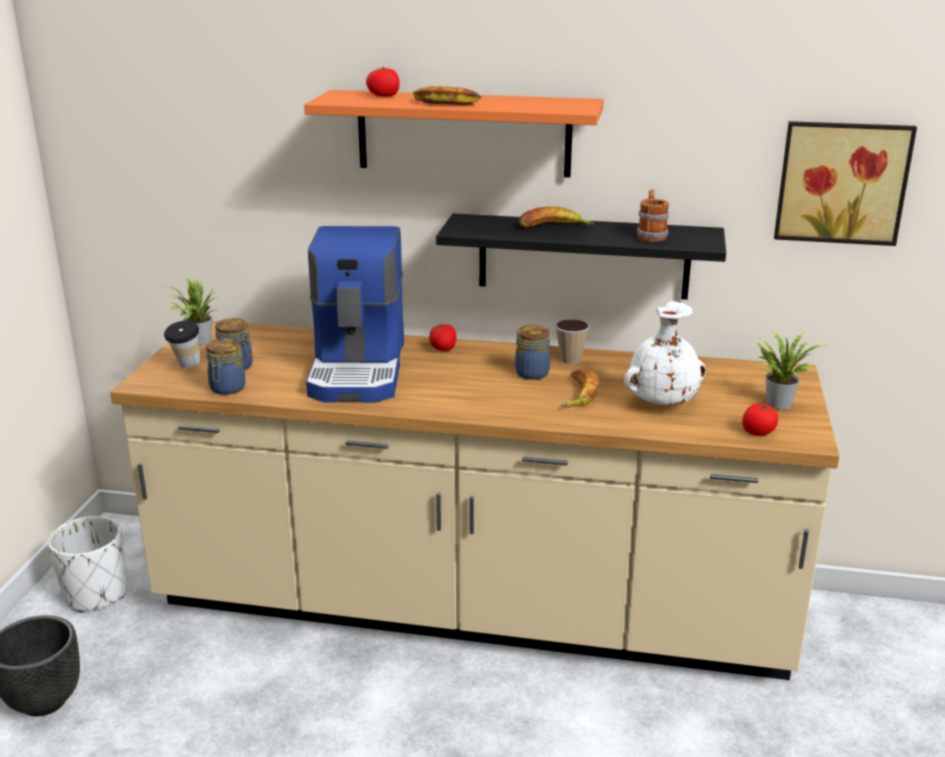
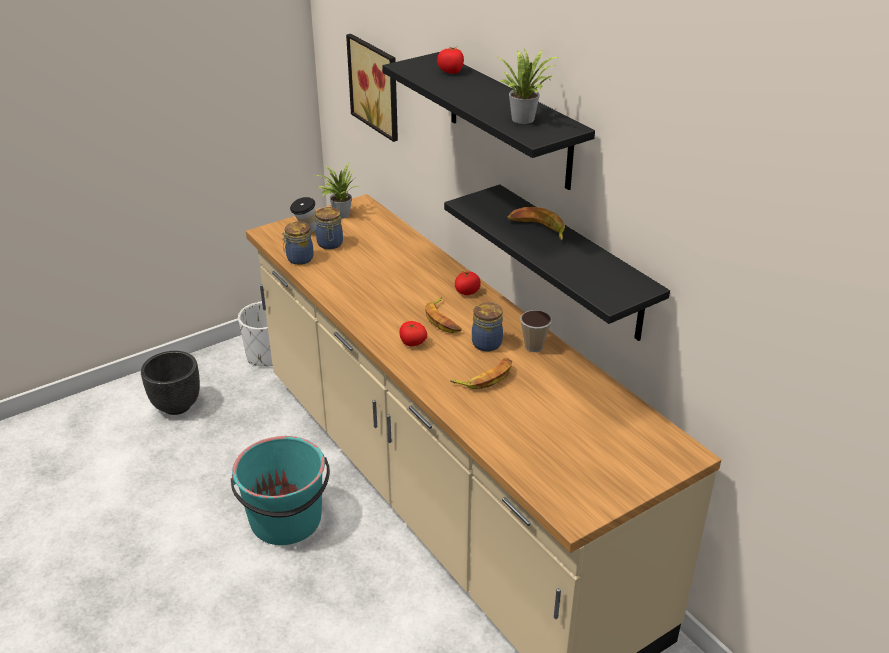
camera: 45 degrees right, 10 degrees up
orange shelf [304,90,604,178] -> black shelf [382,52,595,190]
coffee machine [306,226,404,403] -> none
banana [413,86,481,105] -> banana moved to [425,297,461,333]
white vase [624,301,706,405] -> none
mug [637,189,669,242] -> none
tomato [742,404,778,436] -> tomato moved to [399,321,427,346]
potted plant [758,330,829,410] -> potted plant moved to [497,48,559,124]
picture [774,121,917,246] -> picture moved to [346,34,398,142]
none -> turquoise bucket [231,436,330,545]

